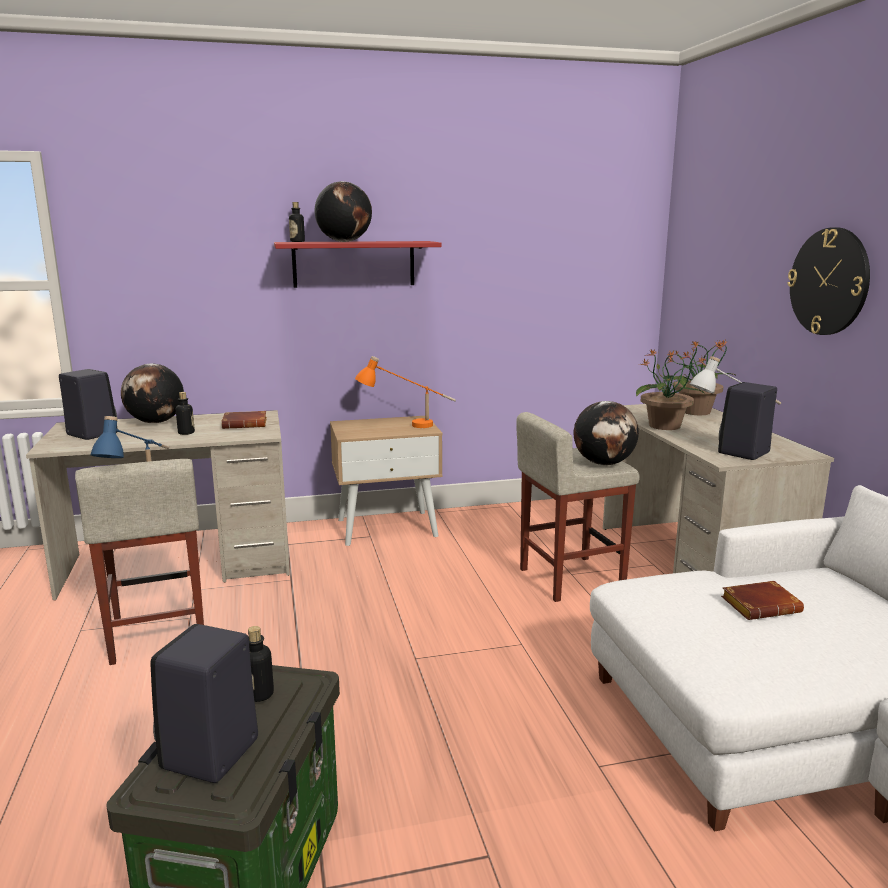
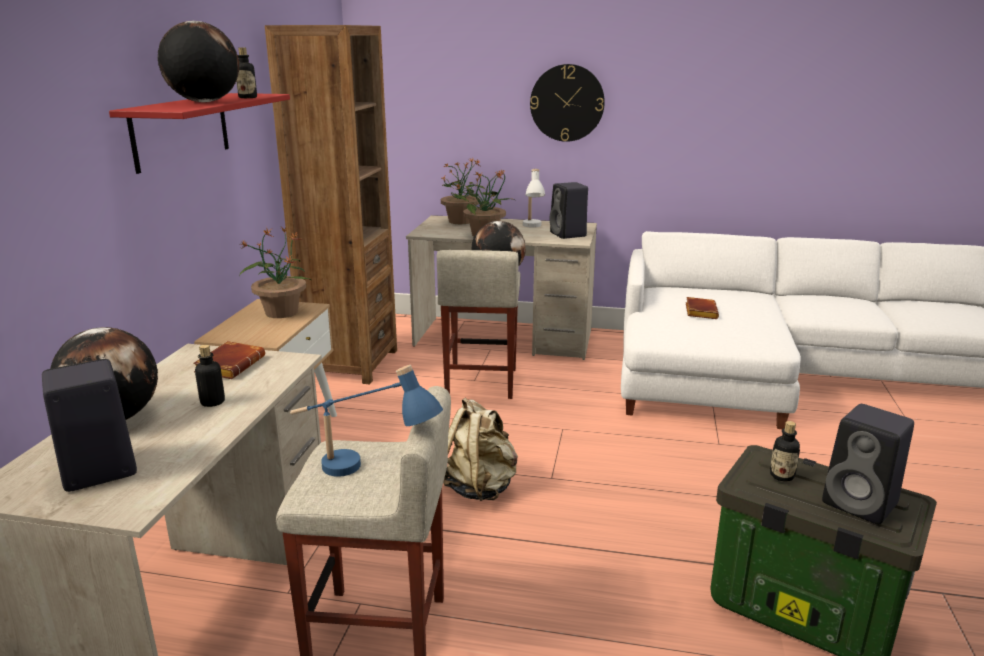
camera: 65 degrees left, 5 degrees up
bottle [289,202,305,242] -> bottle moved to [237,47,257,98]
orange table lamp [355,356,456,428] -> potted plant [240,227,312,318]
none -> brown bookcase [265,25,397,384]
none -> beige backpack [443,398,518,501]

